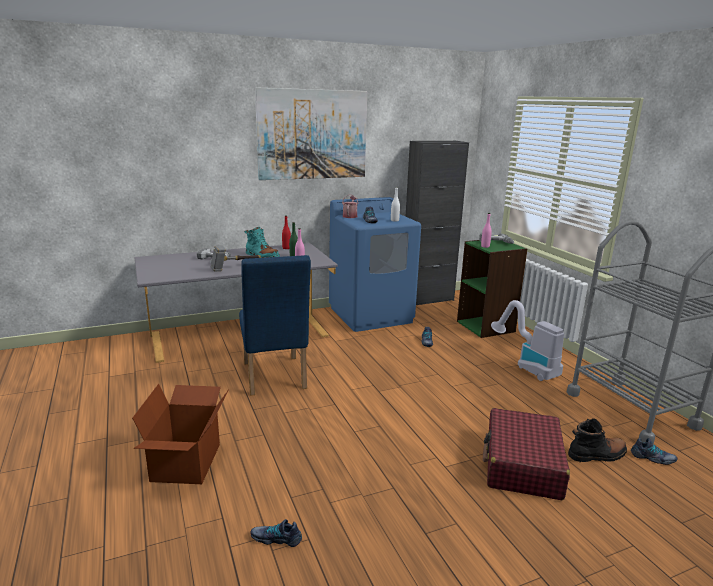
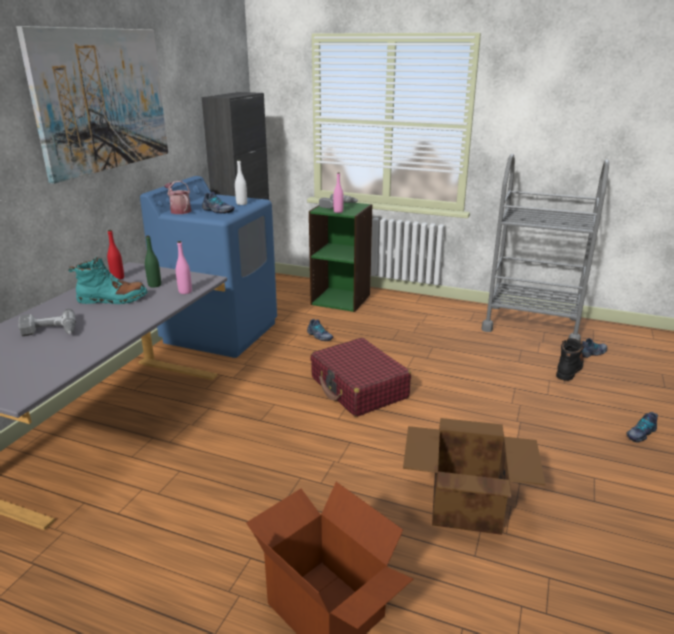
camera: 45 degrees left, 5 degrees up
hammer [211,245,261,272] -> none
blue chair [239,255,311,396] -> none
shoe [251,519,302,547] -> shoe moved to [626,412,658,443]
red suitcase [483,408,570,500] -> red suitcase moved to [310,338,411,417]
vacuum cleaner [491,300,564,381] -> none
none -> cardboard box [403,418,546,535]

